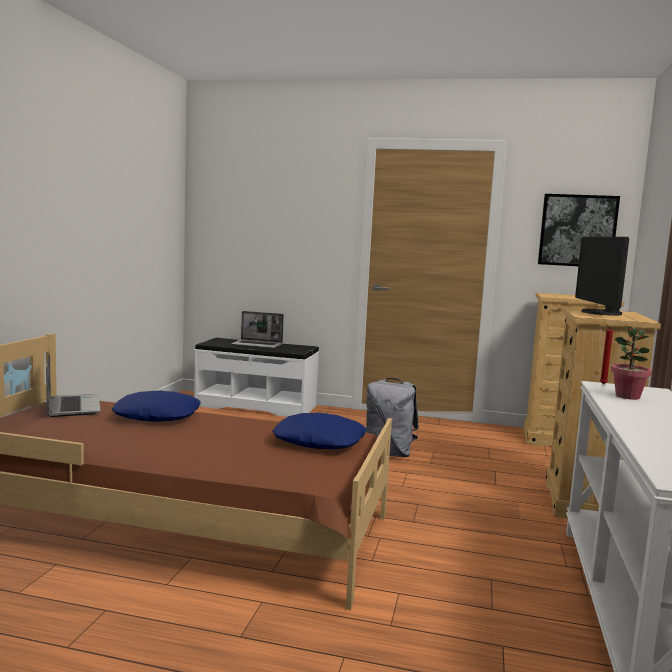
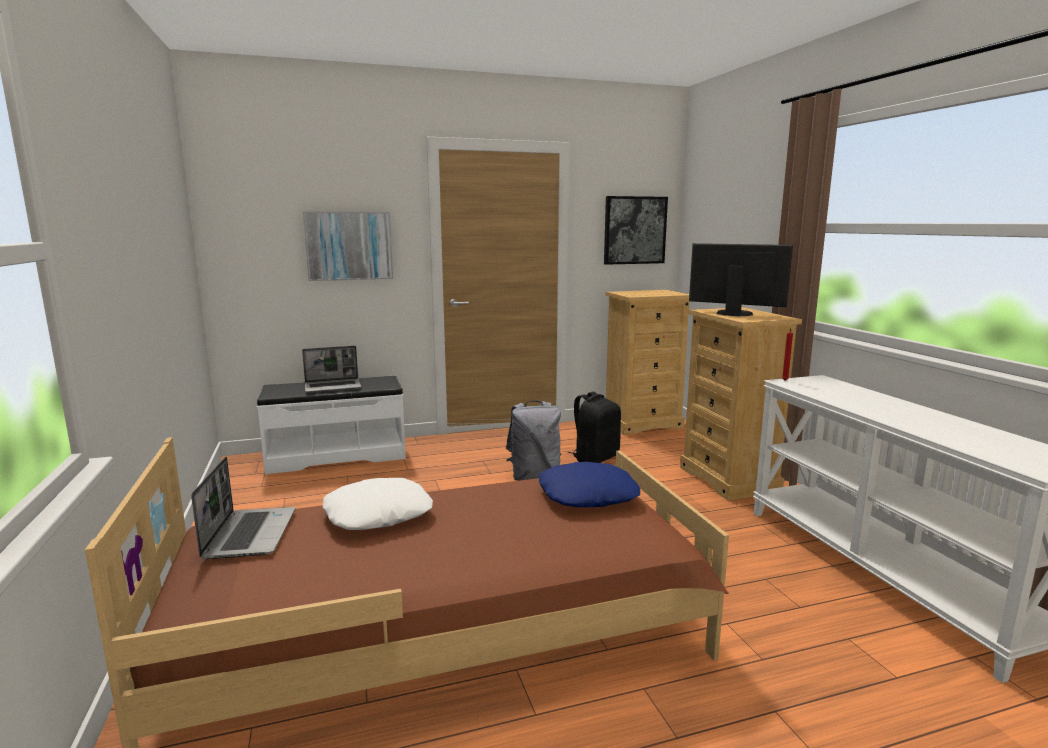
camera: 30 degrees left, 5 degrees up
laptop [46,354,101,417] -> laptop turned 45 degrees clockwise [191,457,295,559]
blue pillow [112,390,201,422] -> white pillow [323,478,433,530]
monitor [575,237,629,316] -> monitor turned 150 degrees clockwise [689,243,793,316]
potted plant [611,326,652,400] -> none
none -> picture [303,212,393,281]
none -> black backpack [568,392,621,463]

